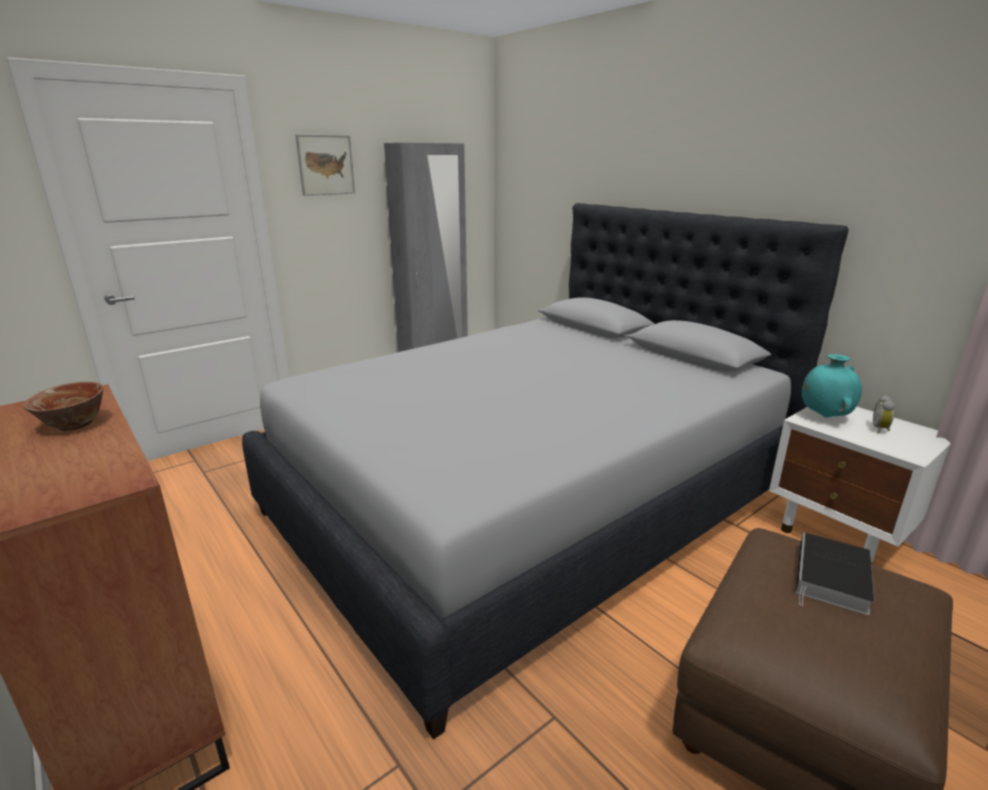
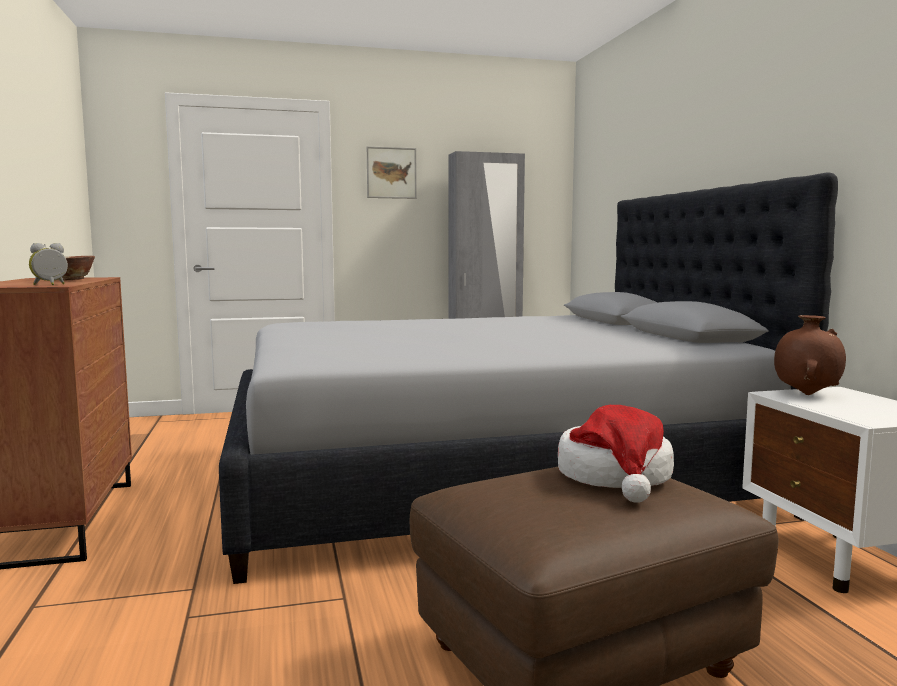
camera: 25 degrees right, 15 degrees down
book [796,533,874,615] -> hat [558,405,674,503]
turquoise vase [802,354,862,417] -> brown vase [774,315,846,395]
alarm clock [873,396,895,433] -> alarm clock moved to [29,243,68,285]

